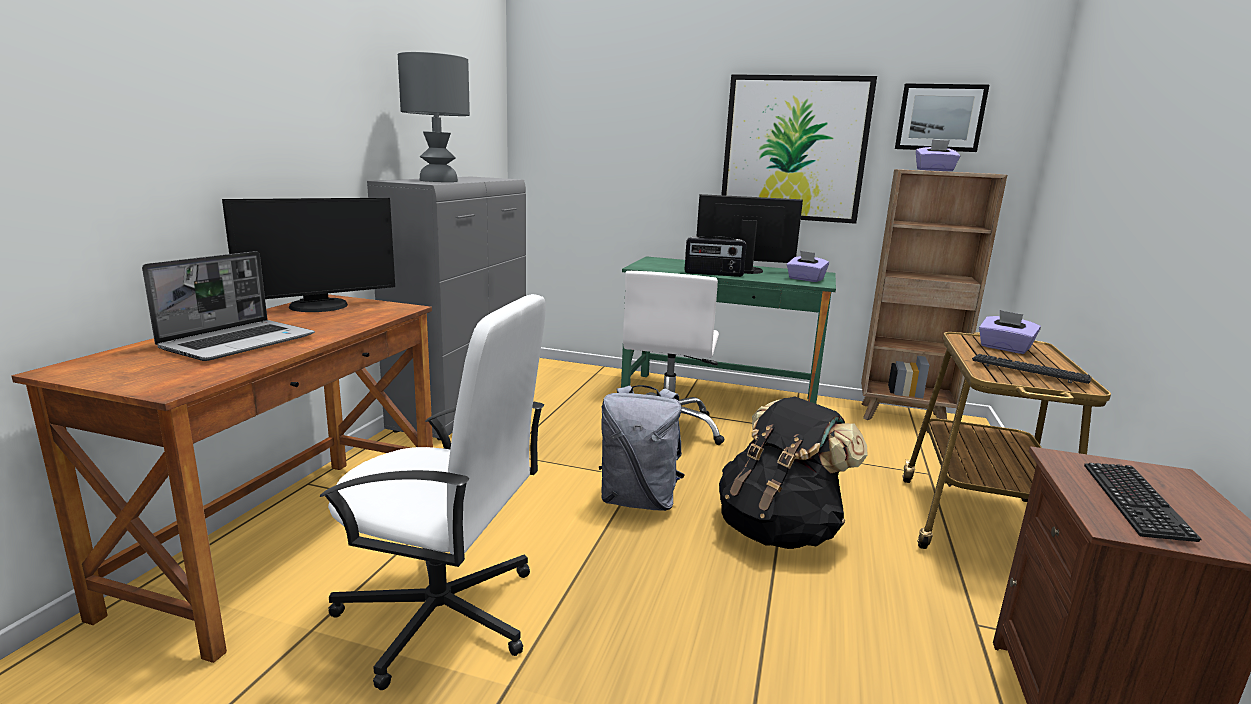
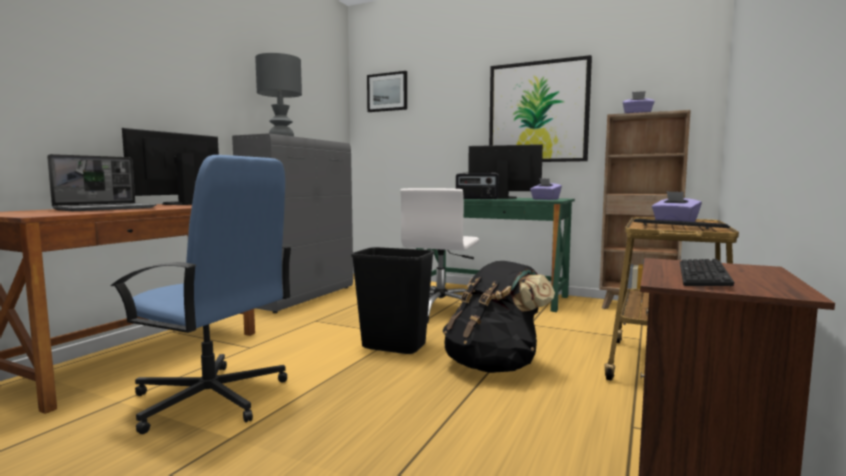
camera: 10 degrees right, 10 degrees down
monitor [222,198,395,312] -> monitor turned 150 degrees clockwise [122,128,219,205]
white office chair [320,294,546,690] -> blue office chair [110,155,293,434]
grey backpack [599,385,685,511] -> black trash can [351,247,434,354]
picture [895,83,989,152] -> picture moved to [367,71,407,112]

